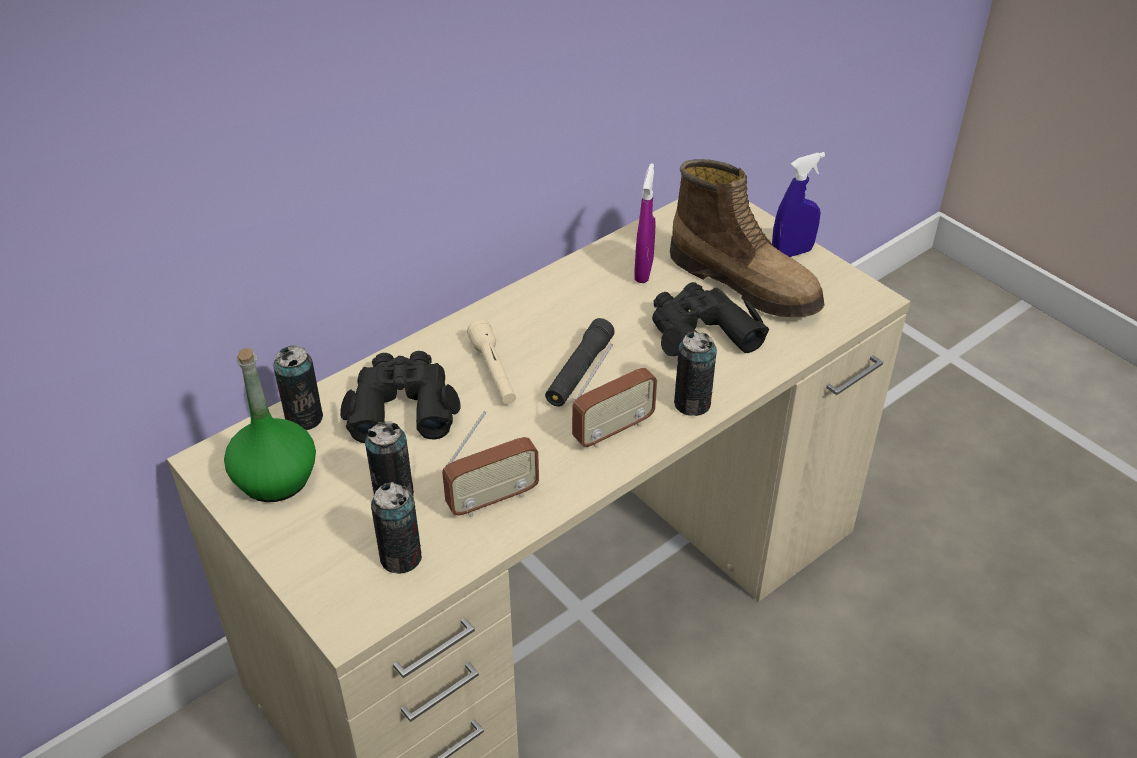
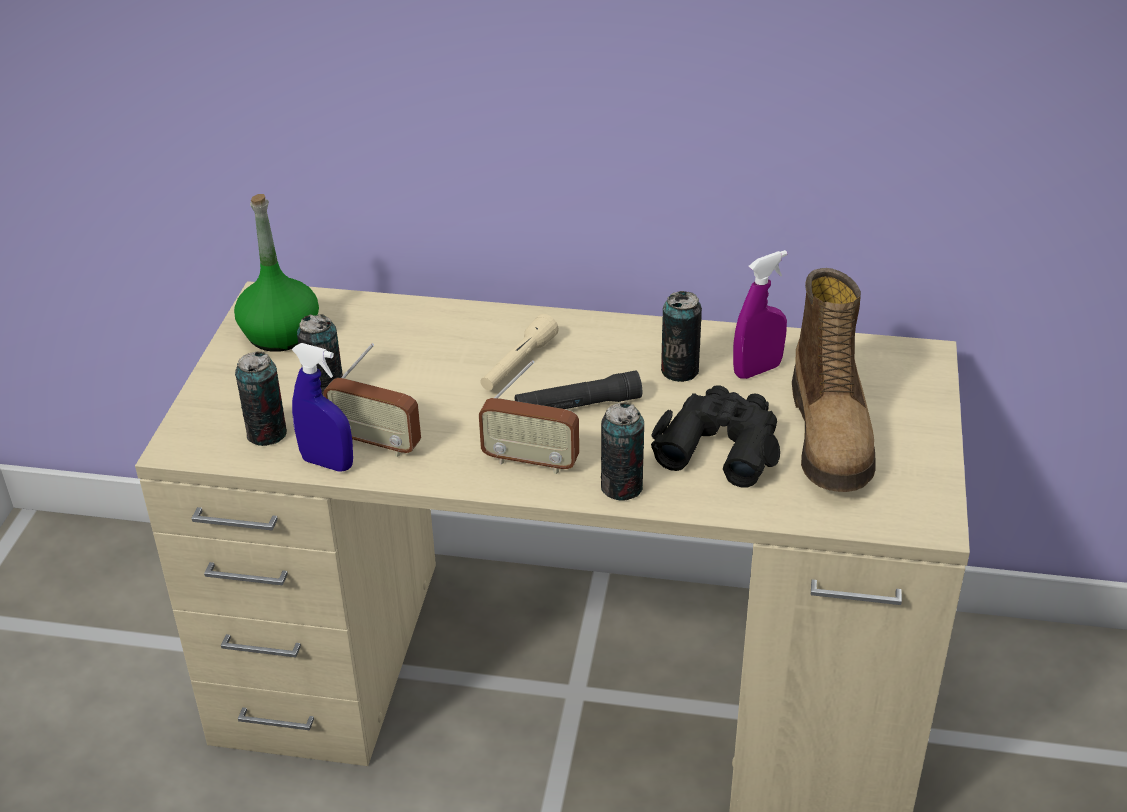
camera: 50 degrees right, 5 degrees down
can [273,345,323,430] -> can moved to [661,291,702,382]
black binoculars [340,351,460,443] -> none
blue spray bottle [772,152,825,257] -> blue spray bottle moved to [292,343,353,472]

